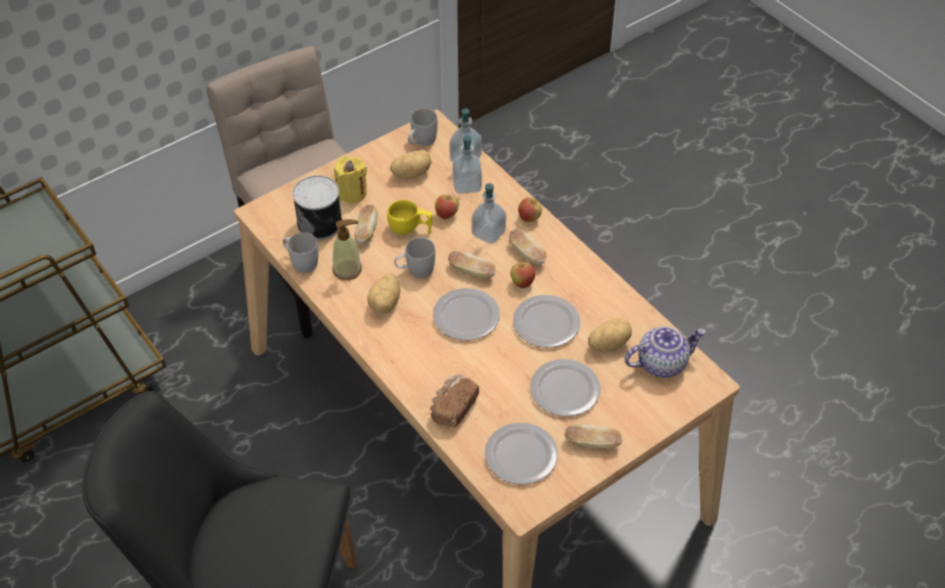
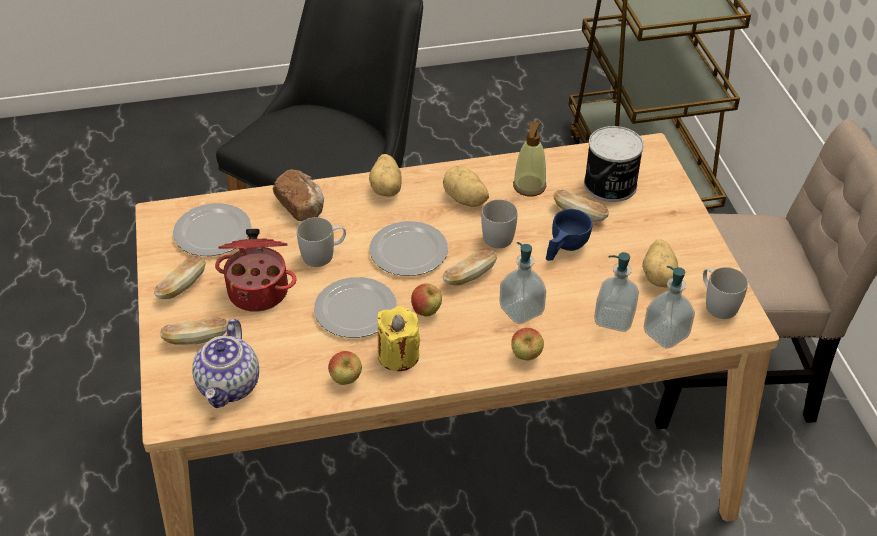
camera: 115 degrees right, 5 degrees down
white mug [283,232,318,273] -> white mug moved to [297,217,346,267]
yellow candle [334,157,367,204] -> yellow candle moved to [377,306,420,371]
yellow cup [387,200,432,235] -> blue cup [546,209,592,261]
apple [435,192,459,219] -> apple moved to [328,351,362,385]
bread [509,229,547,265] -> bread moved to [159,317,228,345]
plate [530,359,601,416] -> cooking pot [215,229,297,312]
potato [588,318,632,353] -> potato moved to [369,154,402,197]

